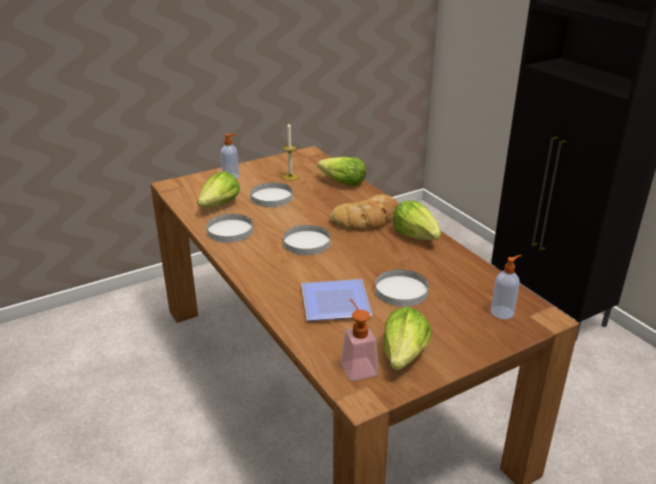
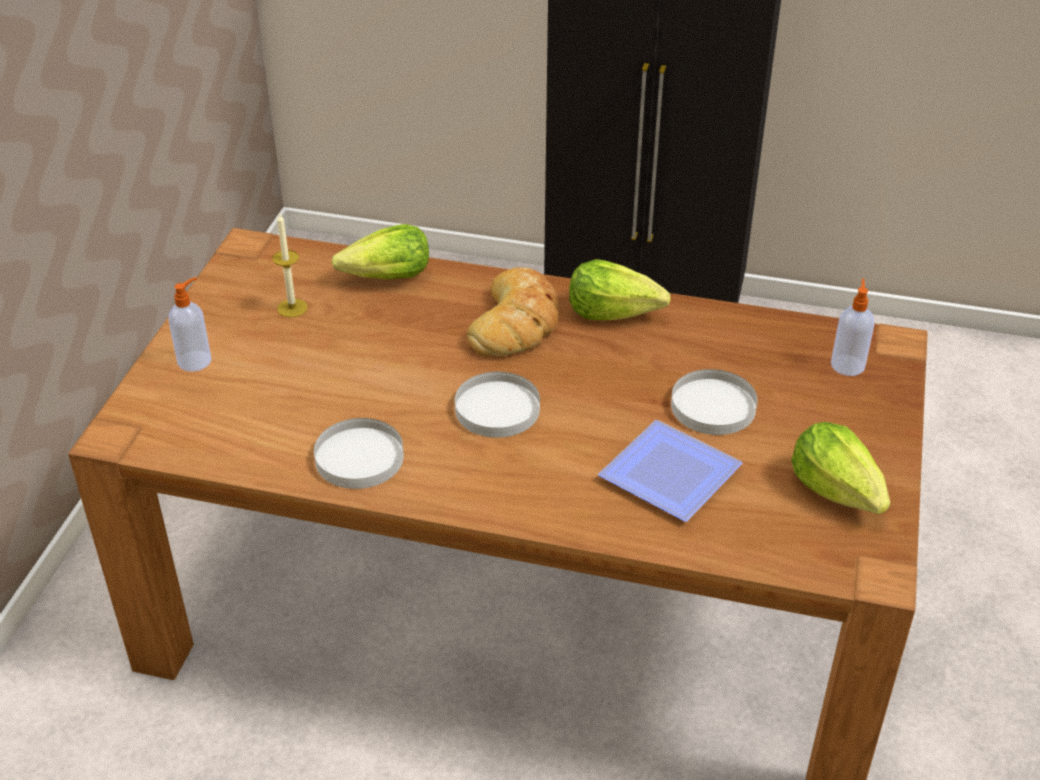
camera: 45 degrees left, 10 degrees up
lettuce [197,172,240,208] -> none
white plate [251,182,293,207] -> none
soap dispenser [341,299,378,381] -> none

